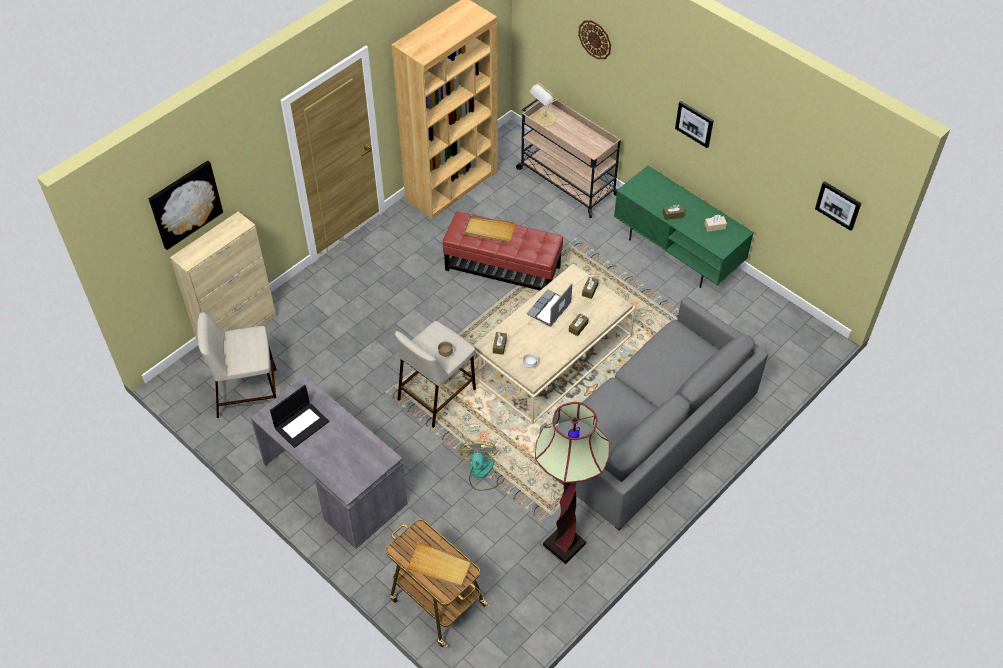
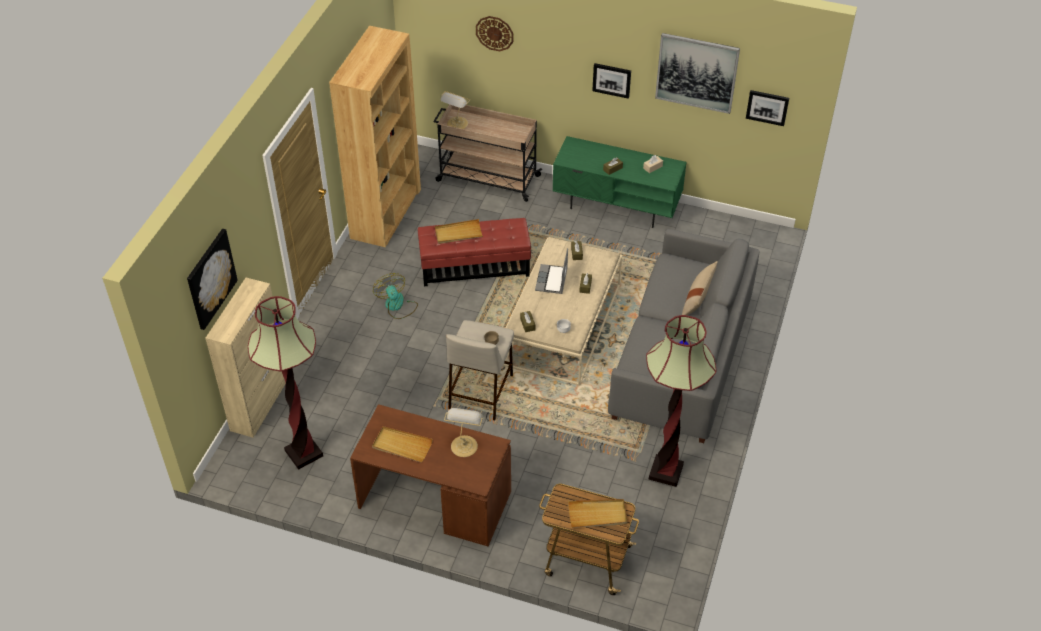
camera: 25 degrees left, 5 degrees down
beige stool [197,312,277,418] -> floor lamp [248,296,323,470]
grey desk [251,375,408,549] -> brown desk [350,404,511,546]
laptop [270,385,329,448] -> beige tray [372,426,433,462]
fan [458,441,505,491] -> fan moved to [373,273,418,319]
none -> table lamp [444,408,483,457]
none -> picture [655,33,740,114]
none -> beige pillow [682,261,718,315]

